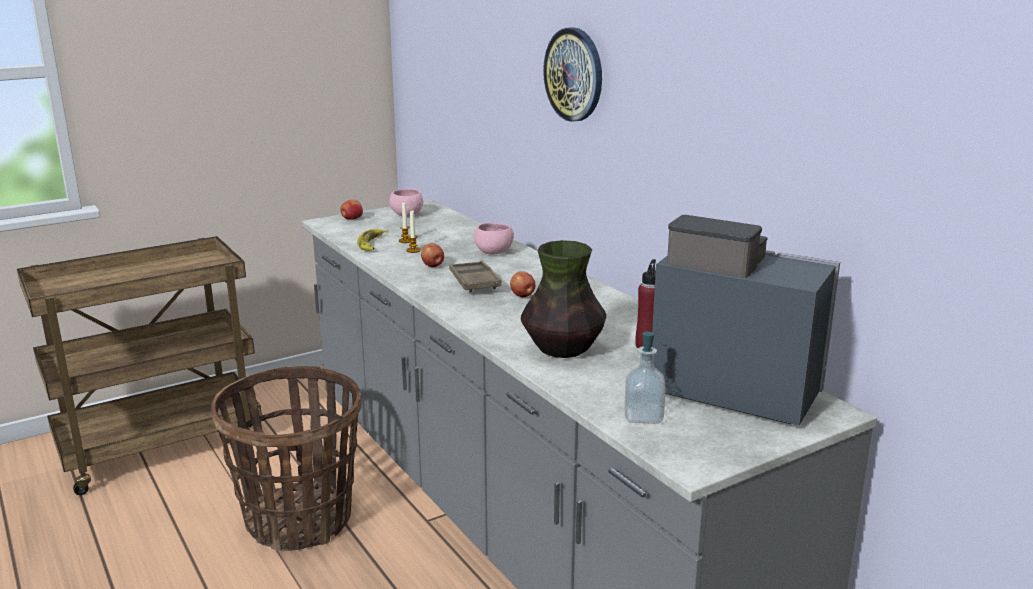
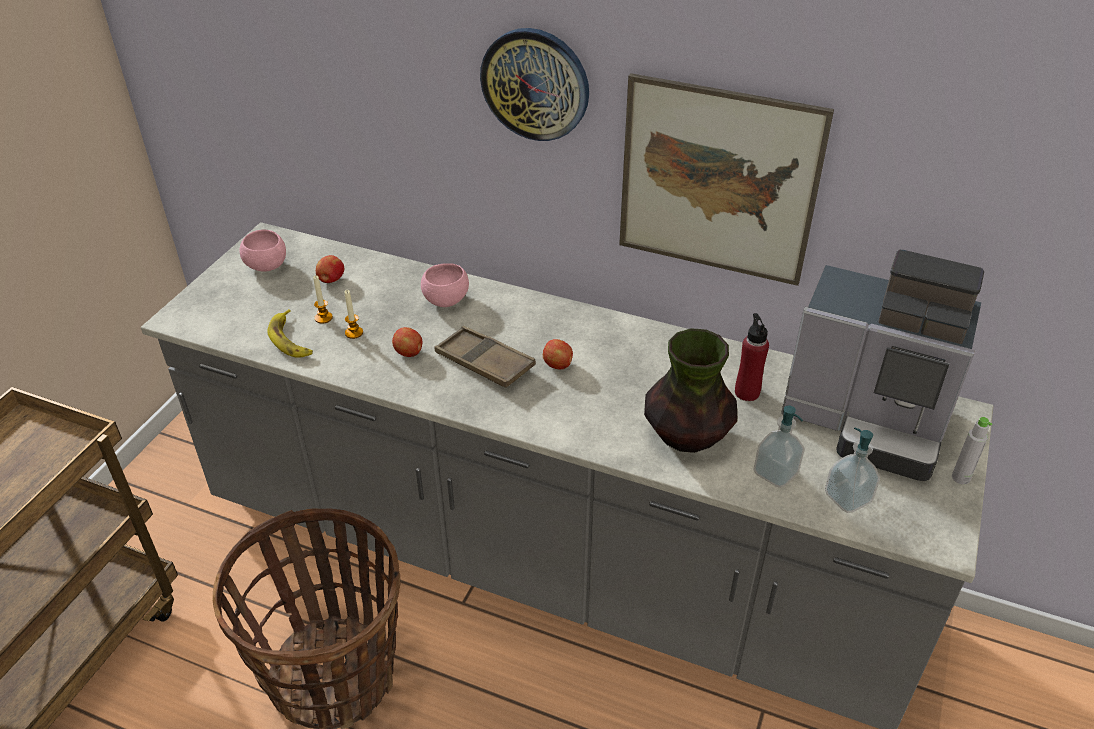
camera: 35 degrees left, 20 degrees up
apple [340,200,363,220] -> apple moved to [316,255,344,283]
coffee machine [652,215,840,426] -> coffee machine turned 150 degrees counterclockwise [781,250,984,481]
none -> picture [619,73,834,286]
none -> soap dispenser [754,405,805,488]
none -> grey bottle [952,417,992,485]

